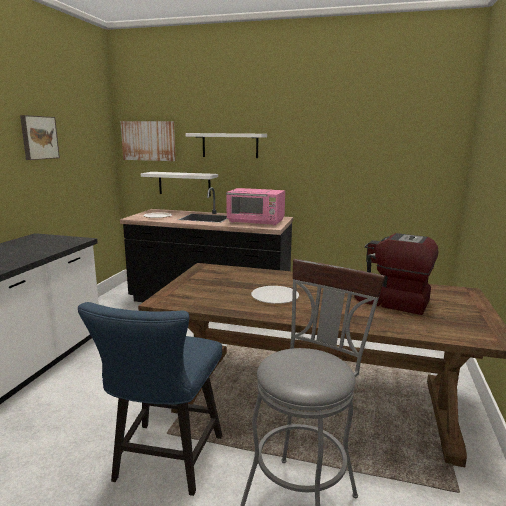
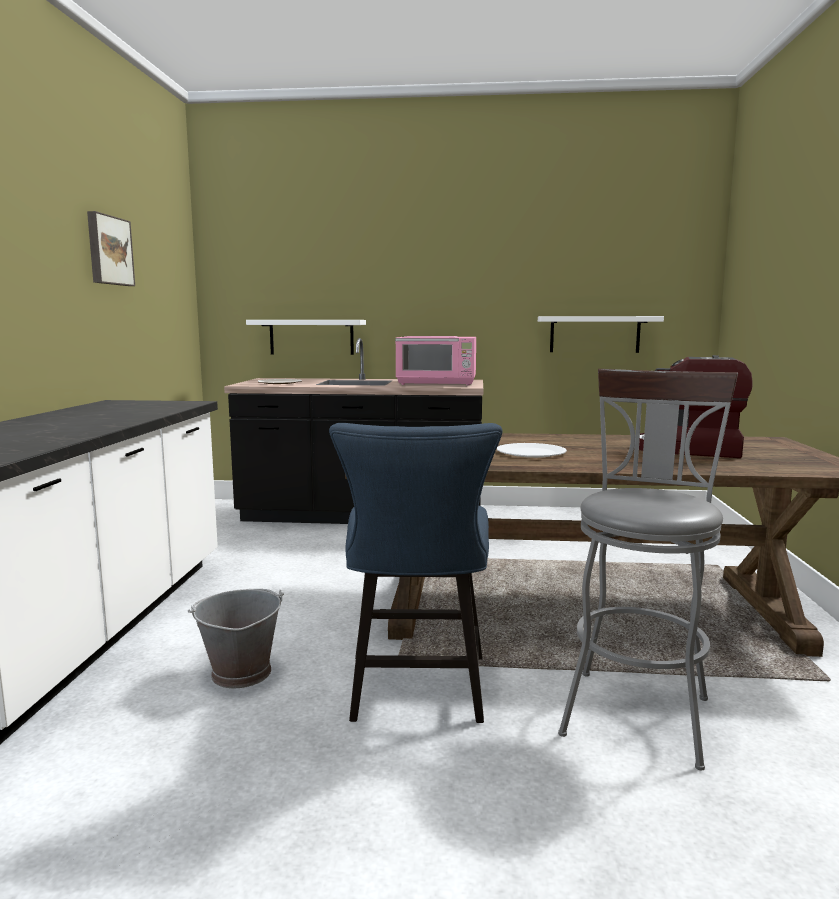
camera: 10 degrees left, 5 degrees down
picture [120,121,176,161] -> none
white shelf [185,133,267,158] -> white shelf moved to [538,316,664,353]
none -> grey bucket [188,589,284,688]

